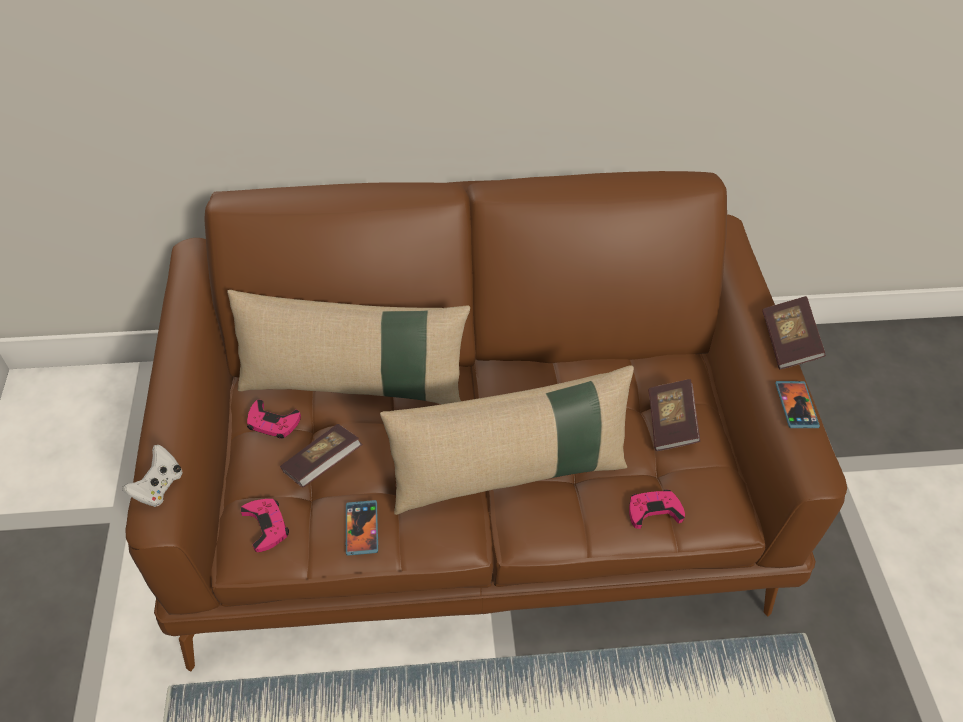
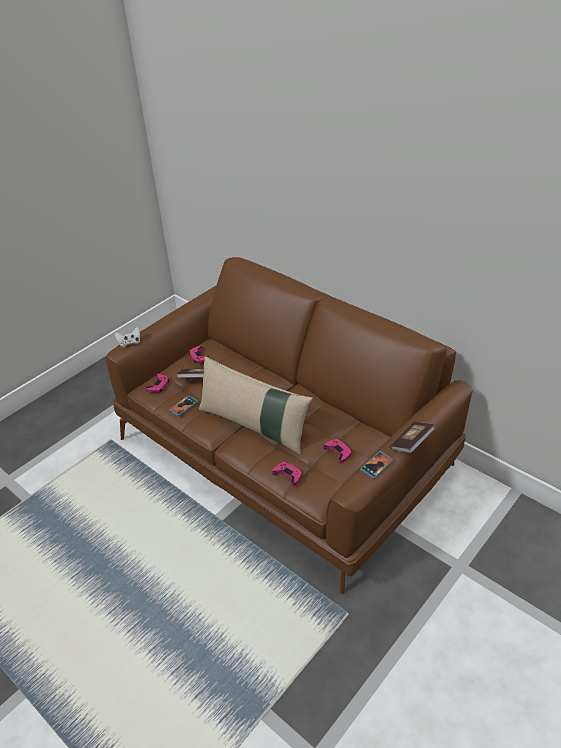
camera: 50 degrees right, 10 degrees down
beige pillow [227,290,470,404] -> none
book [648,379,700,451] -> pink game controller [324,439,352,463]

